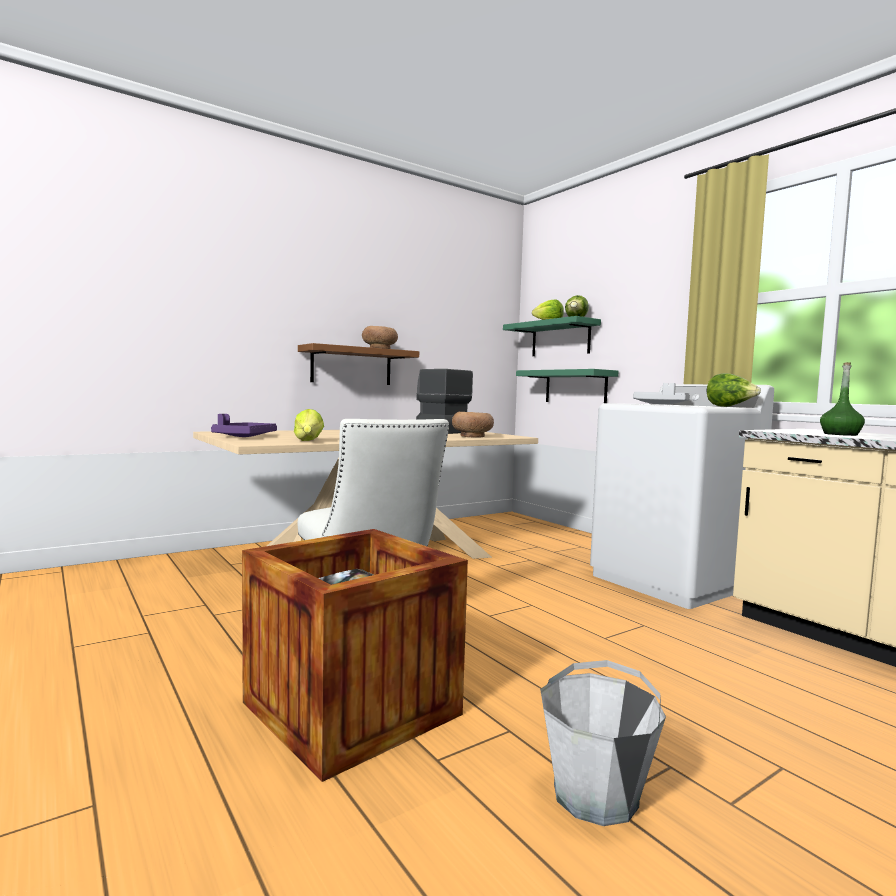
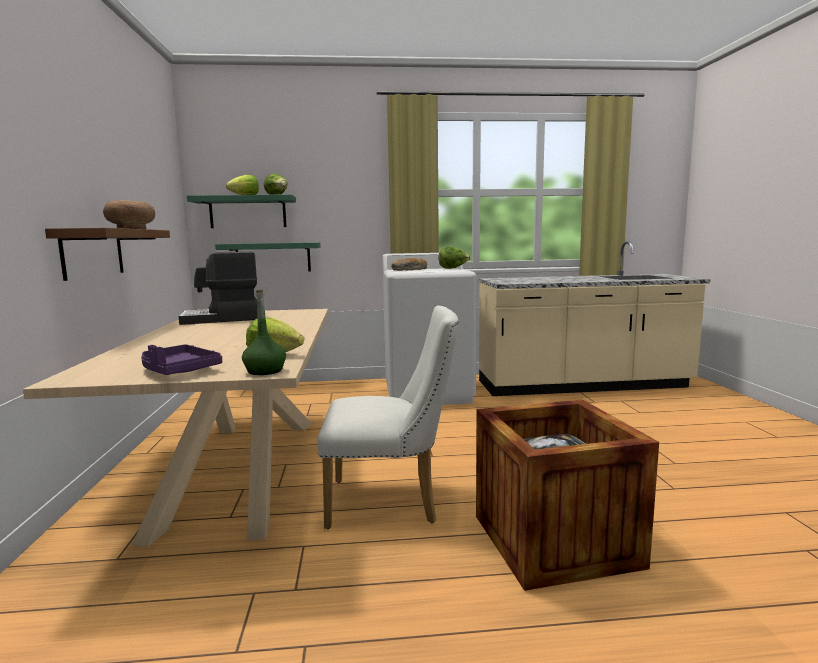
camera: 60 degrees left, 5 degrees up
brown bowl [452,412,494,438] -> none
grey bucket [540,660,666,826] -> none
grey tray [633,383,690,404] -> bread [391,258,427,271]
green bottle [820,362,865,436] -> green bottle moved to [242,290,286,375]

